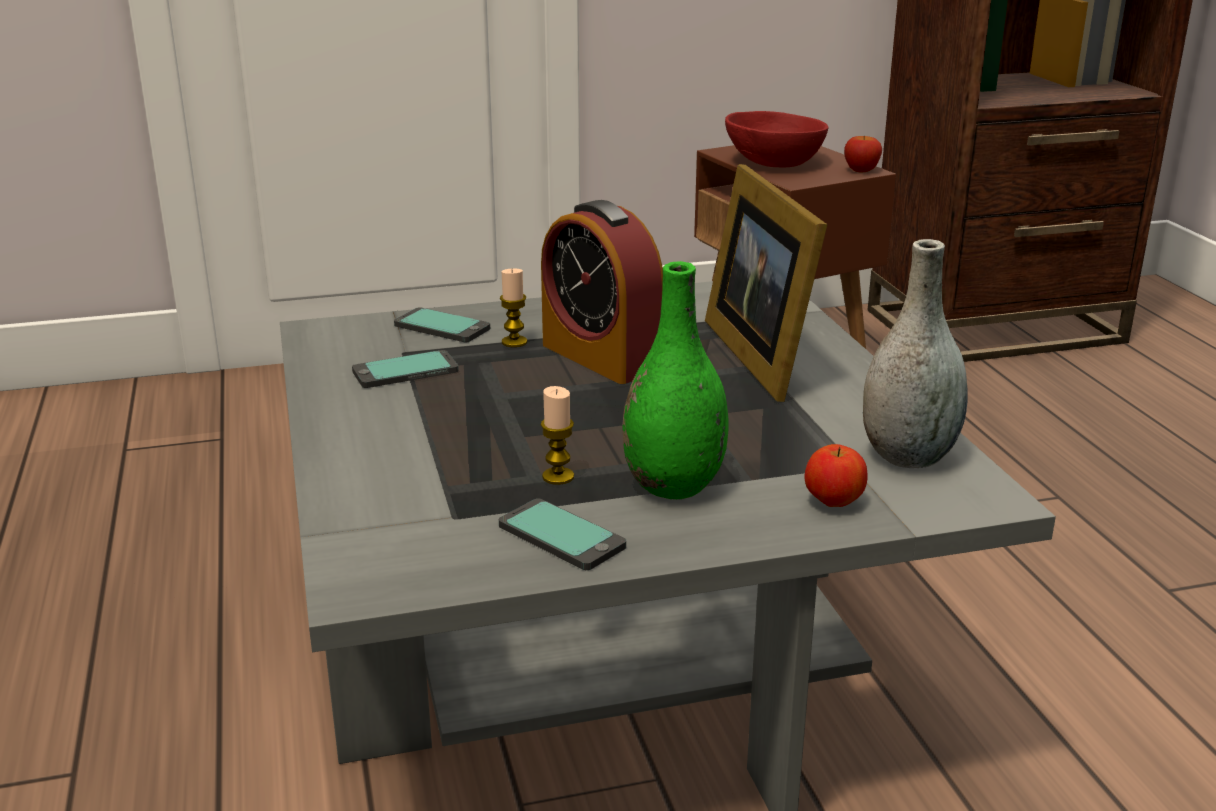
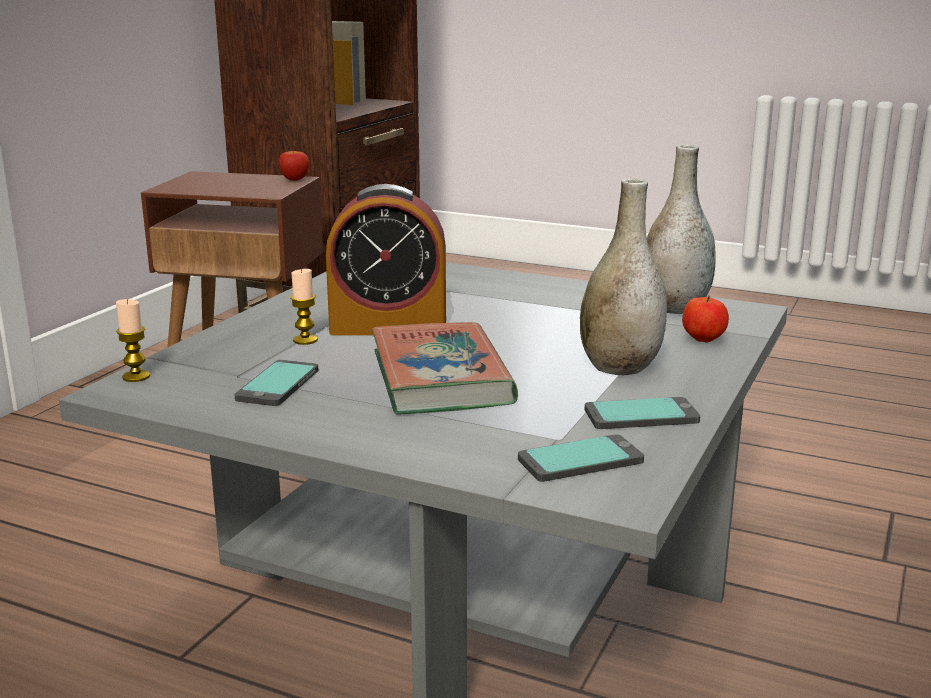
camera: 50 degrees left, 5 degrees down
phone [394,307,490,342] -> phone moved to [518,434,644,482]
candle [541,386,574,485] -> candle moved to [116,299,150,382]
green vase [623,261,729,499] -> grey vase [580,178,667,375]
picture frame [705,164,827,402] -> none
red bowl [725,111,829,167] -> none
none -> book [372,322,518,414]

